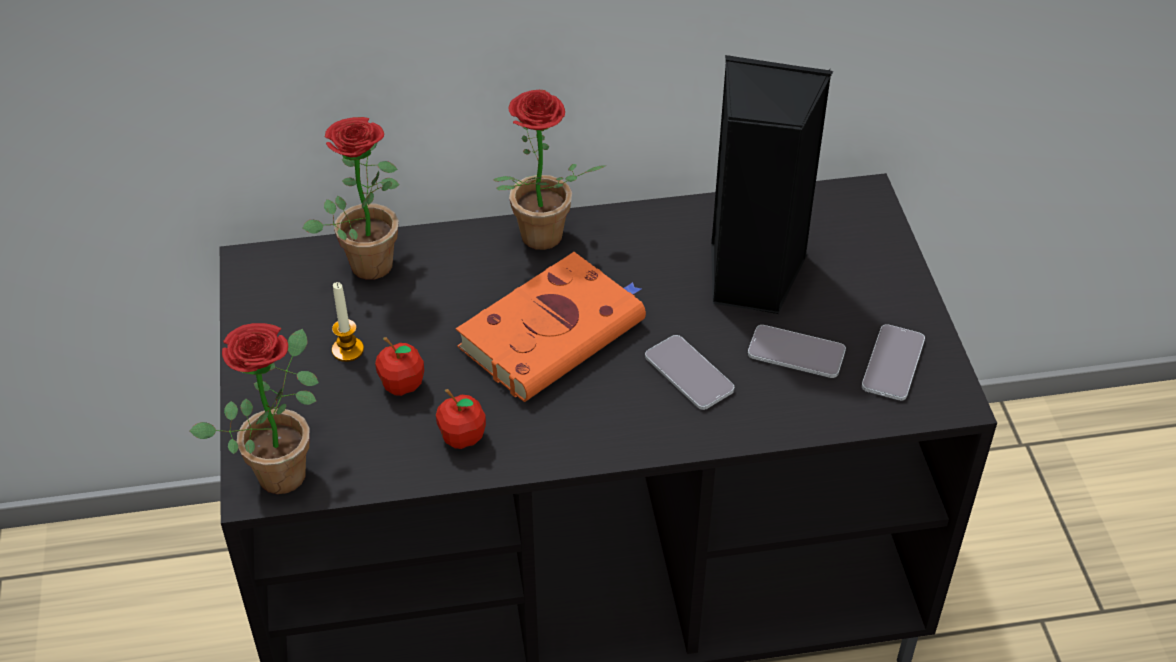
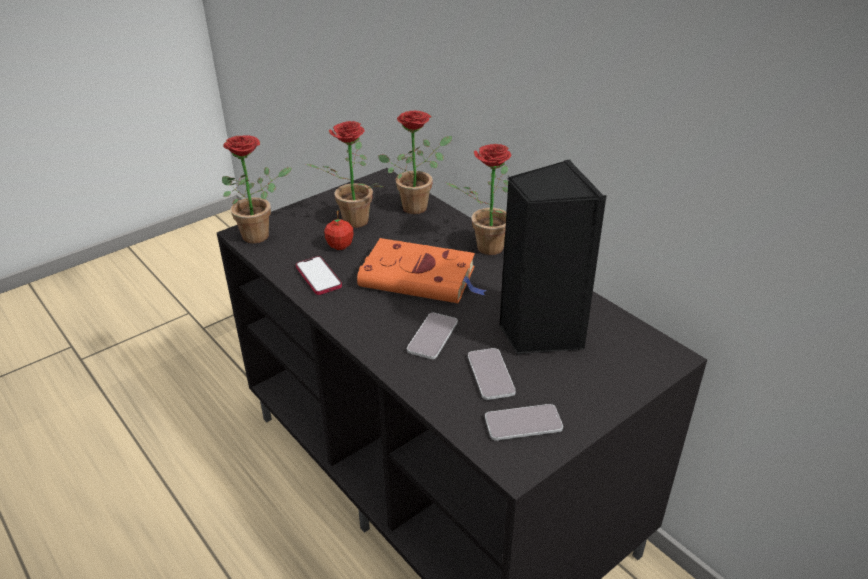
camera: 60 degrees right, 10 degrees down
candle [332,282,364,362] -> potted plant [306,121,383,228]
apple [436,389,486,449] -> phone [296,256,342,295]

